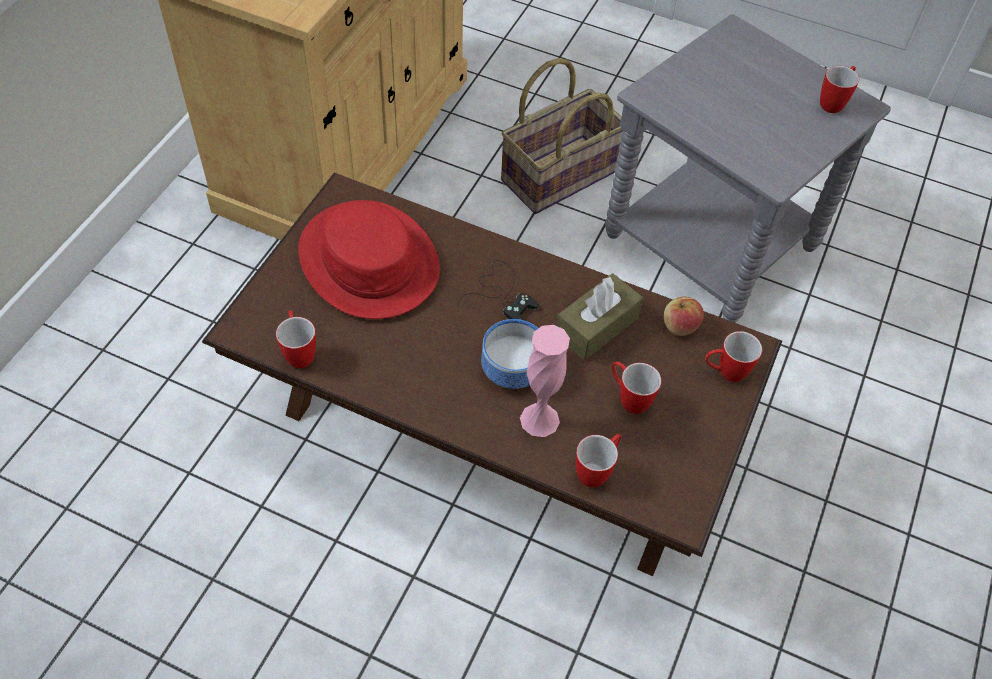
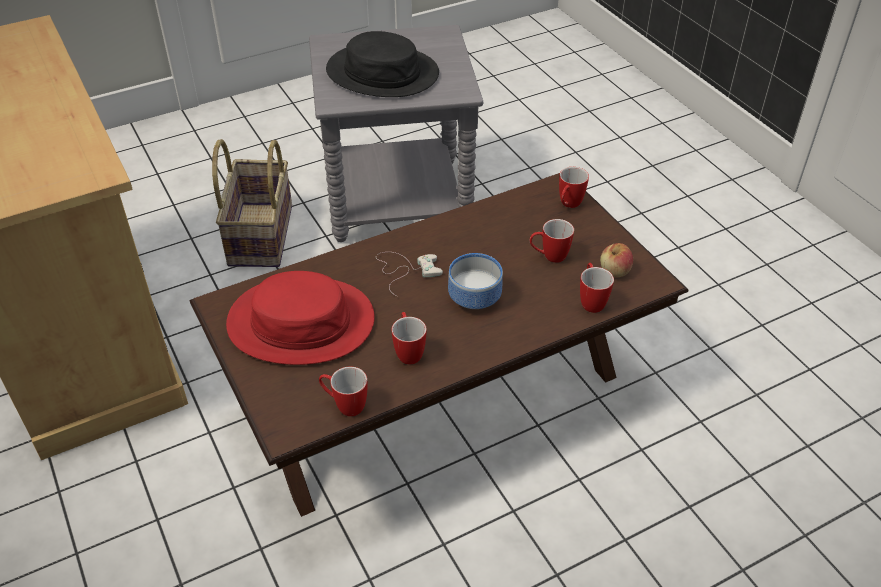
camera: 50 degrees left, 10 degrees down
black game controller [458,260,539,320] -> white game controller [376,252,443,296]
pink vase [520,325,570,437] -> none
brown tissue box [556,273,643,360] -> none
apple [664,297,704,336] -> apple moved to [600,243,633,277]
mug [820,66,859,113] -> mug moved to [392,312,426,364]
none -> black hat [326,31,439,97]

